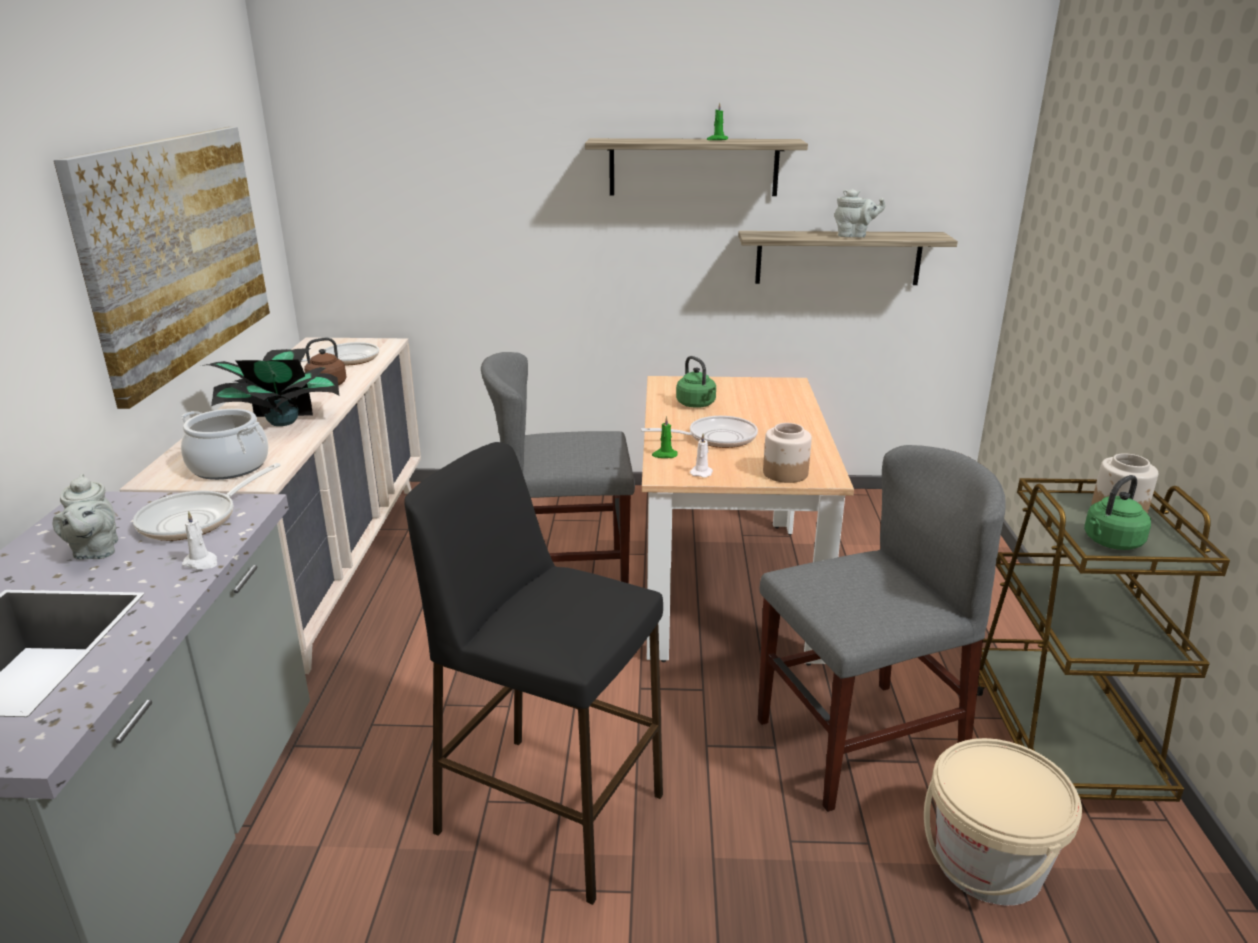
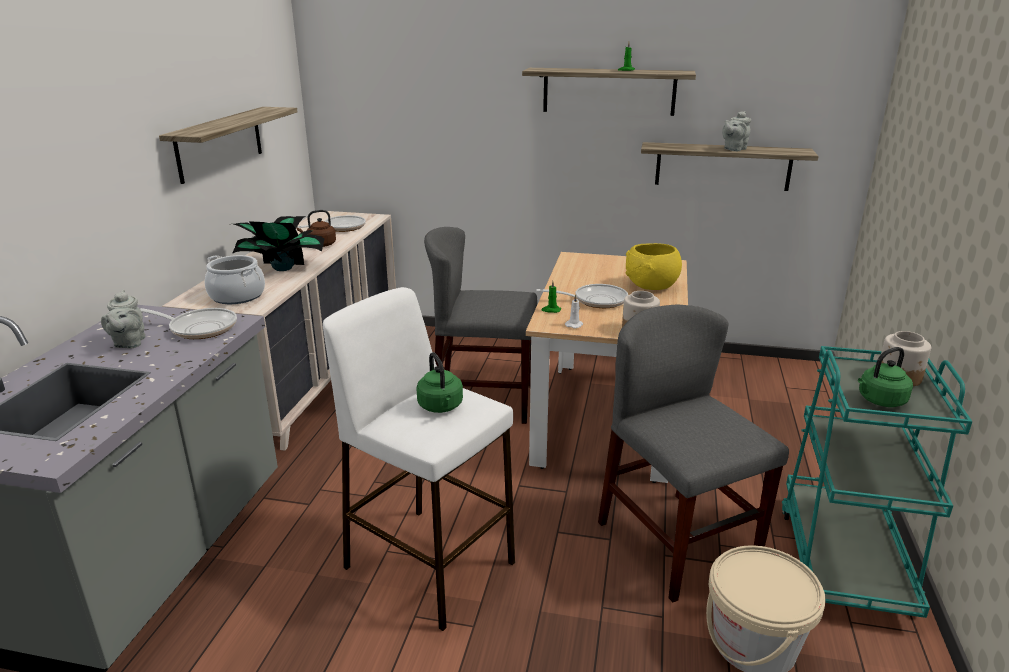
camera: 10 degrees right, 0 degrees up
picture [54,127,270,409] -> shelf [159,107,297,184]
frying pan [133,463,281,541] -> frying pan turned 120 degrees counterclockwise [139,308,237,339]
white candle [182,511,217,569] -> none
black stool [404,442,663,905] -> white stool [323,287,515,631]
green kettle [676,356,716,408] -> green kettle moved to [416,352,463,413]
grey chair [758,445,1006,812] -> grey chair turned 105 degrees counterclockwise [598,304,789,602]
grey teapot [834,189,885,237] -> grey teapot turned 120 degrees clockwise [722,111,751,151]
brown cart [977,478,1230,802] -> turquoise cart [782,346,972,618]
none -> yellow bowl [626,243,682,290]

